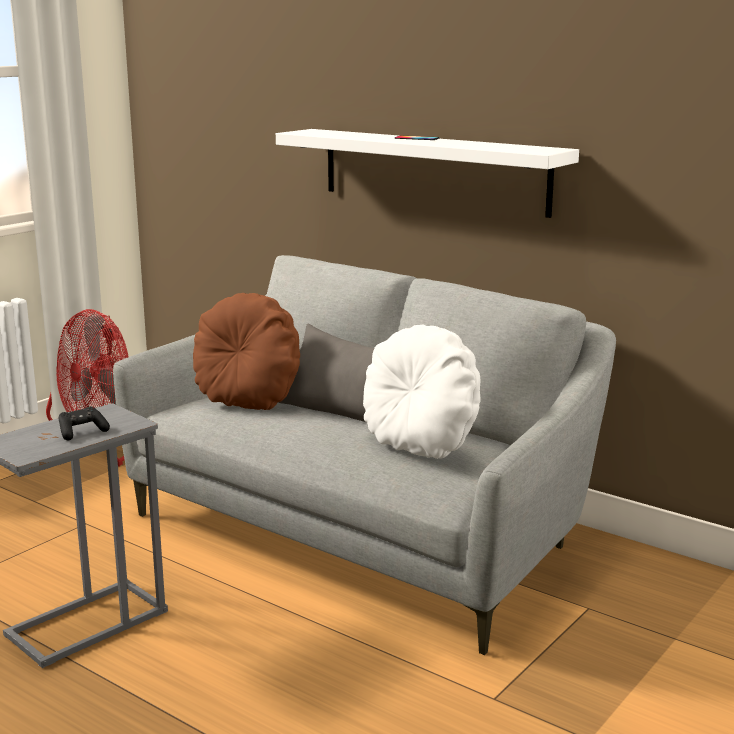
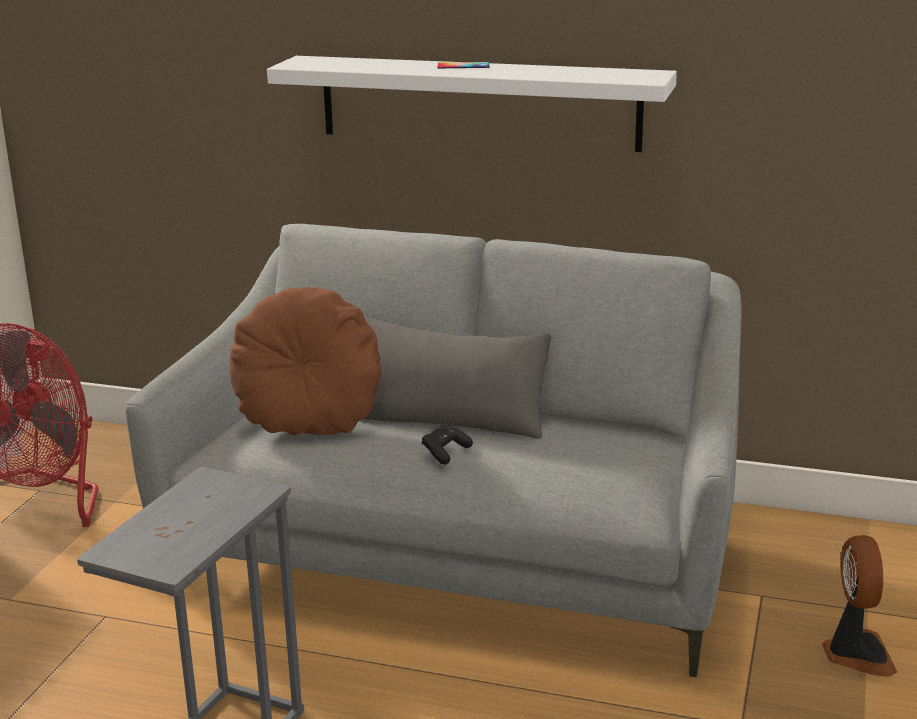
camera: 20 degrees left, 5 degrees up
black game controller [59,407,110,441] -> black game controller moved to [422,423,473,465]
white pillow [363,325,481,459] -> none
none -> fan [822,535,897,677]

